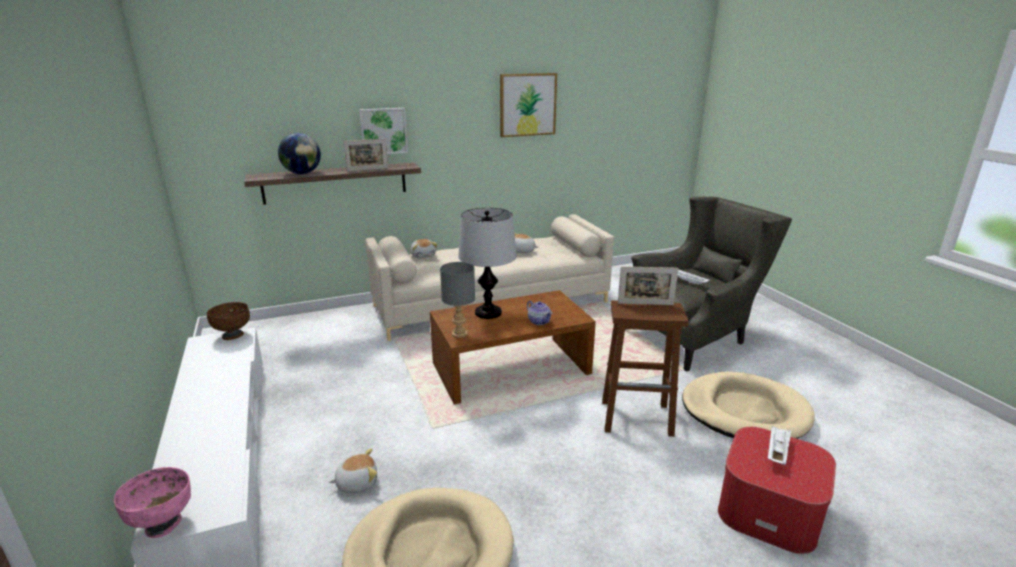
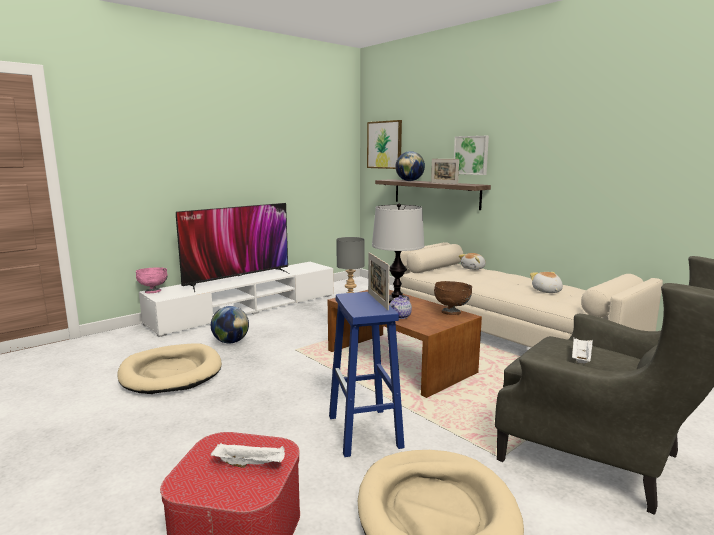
camera: 70 degrees right, 10 degrees down
brown bowl [206,302,250,340] -> brown bowl moved to [434,281,472,315]
plush toy [329,448,377,493] -> globe [211,306,249,343]
picture [500,73,557,137] -> picture moved to [367,120,402,169]
brown stool [602,300,688,437] -> blue stool [329,292,405,457]
none -> television [176,203,290,292]

